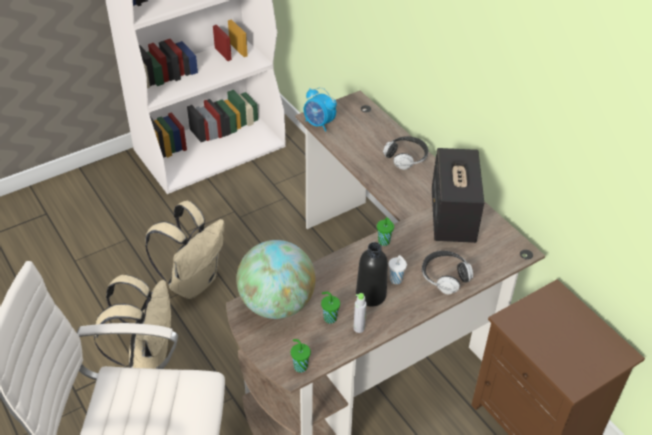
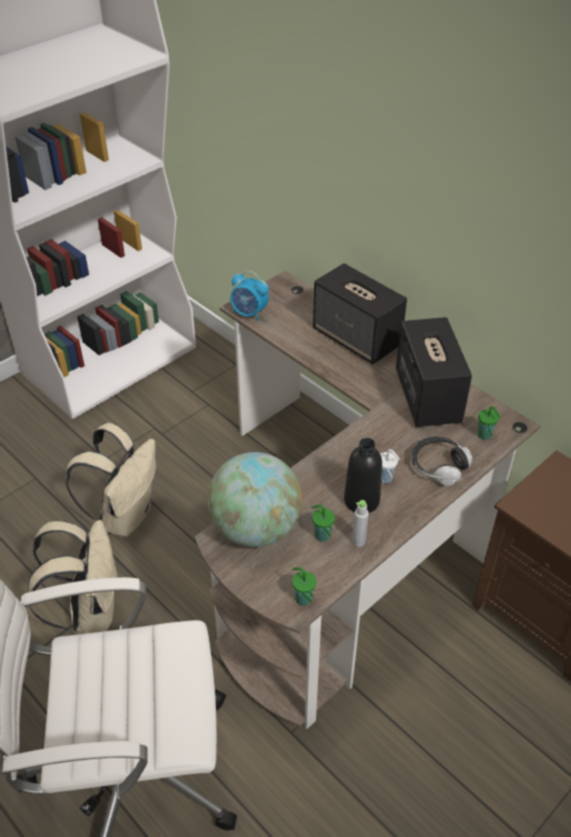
camera: 10 degrees left, 0 degrees up
green cup [377,217,394,246] -> green cup moved to [477,406,501,440]
headphones [383,136,428,170] -> speaker [313,263,407,364]

